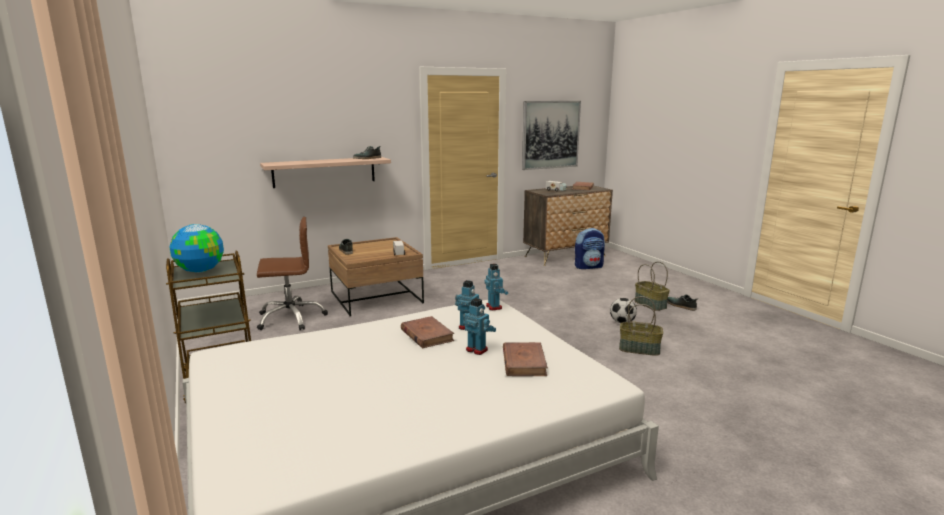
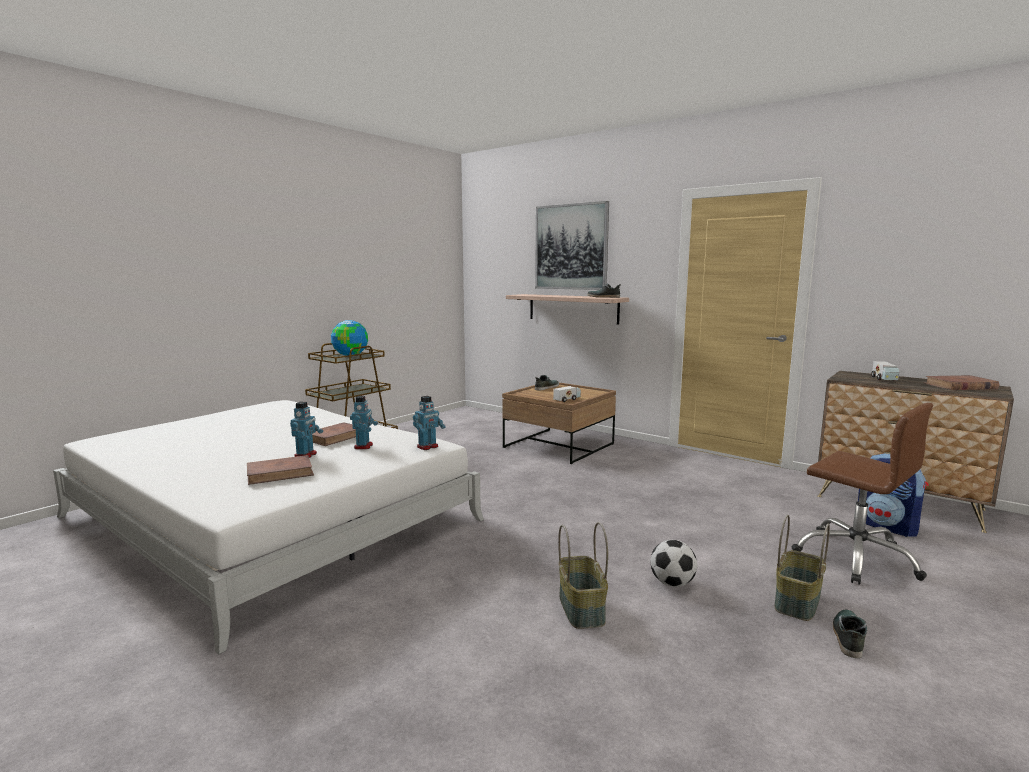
camera: 65 degrees right, 5 degrees down
brown office chair [257,217,328,330] -> brown office chair moved to [792,403,933,585]
picture [522,101,581,170] -> picture moved to [535,201,609,290]

